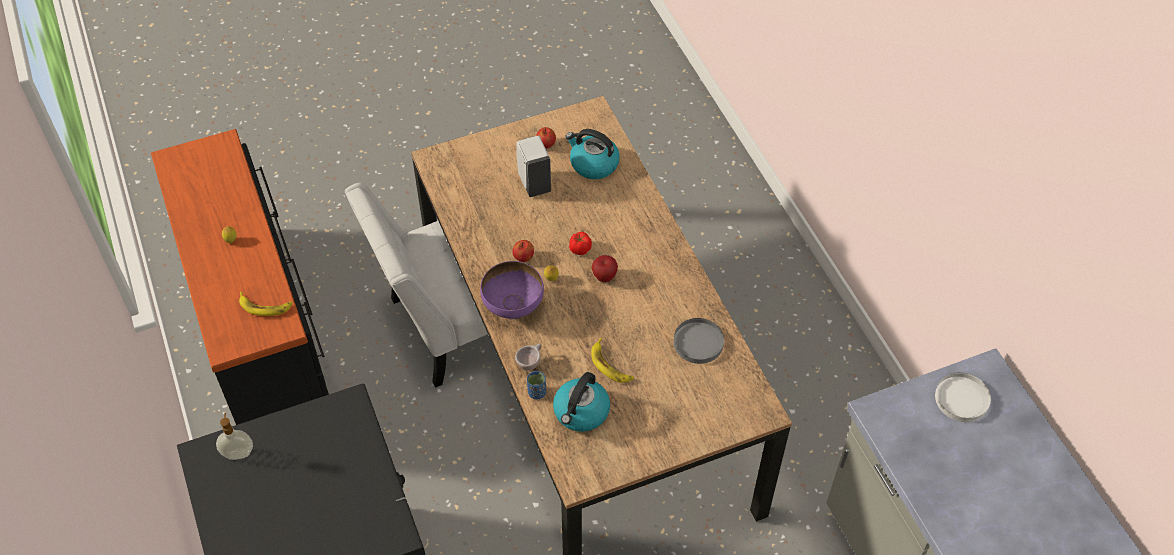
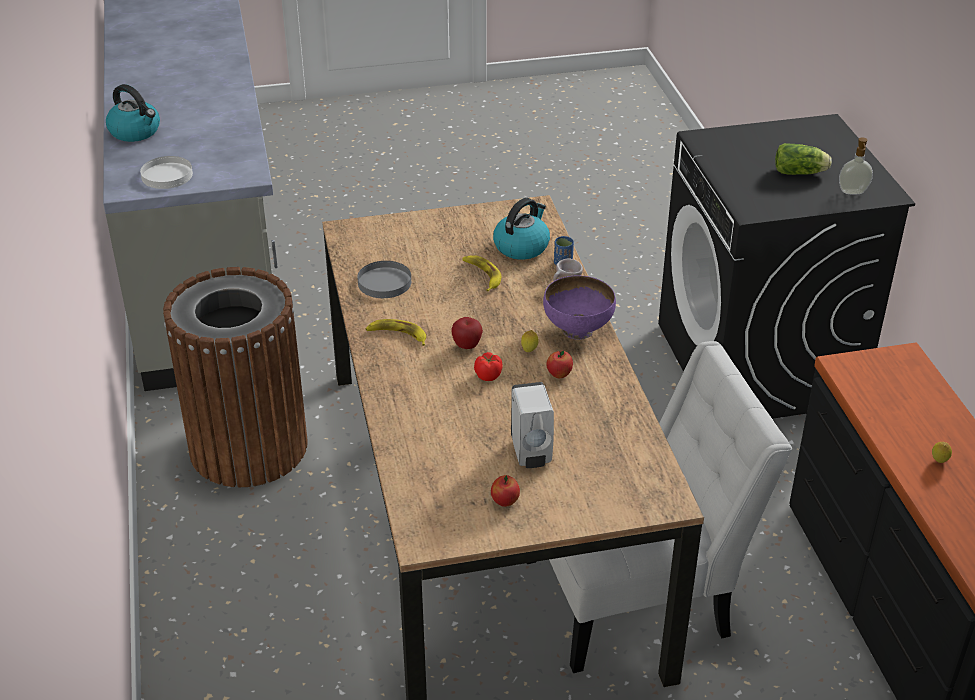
camera: 170 degrees left, 15 degrees down
banana [239,292,293,316] -> banana moved to [365,319,426,346]
kettle [565,129,620,179] -> kettle moved to [106,84,160,142]
none -> brown trash can [163,267,308,487]
none -> lettuce [775,143,832,175]

